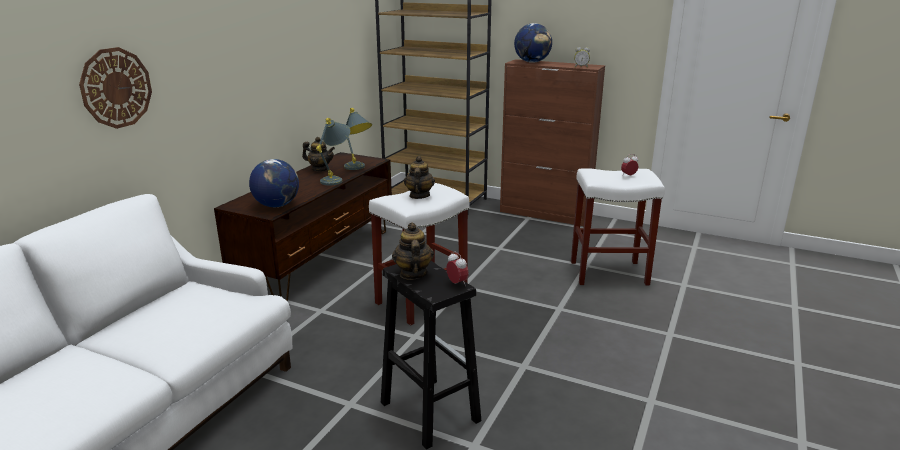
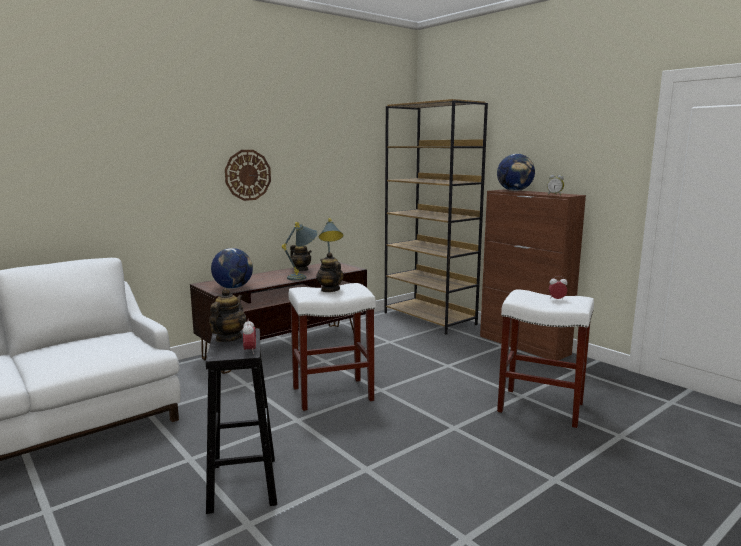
camera: 25 degrees right, 10 degrees down
wall clock [79,47,152,129] -> wall clock moved to [225,150,271,201]
teapot [404,156,435,199] -> teapot turned 60 degrees counterclockwise [316,252,344,292]

